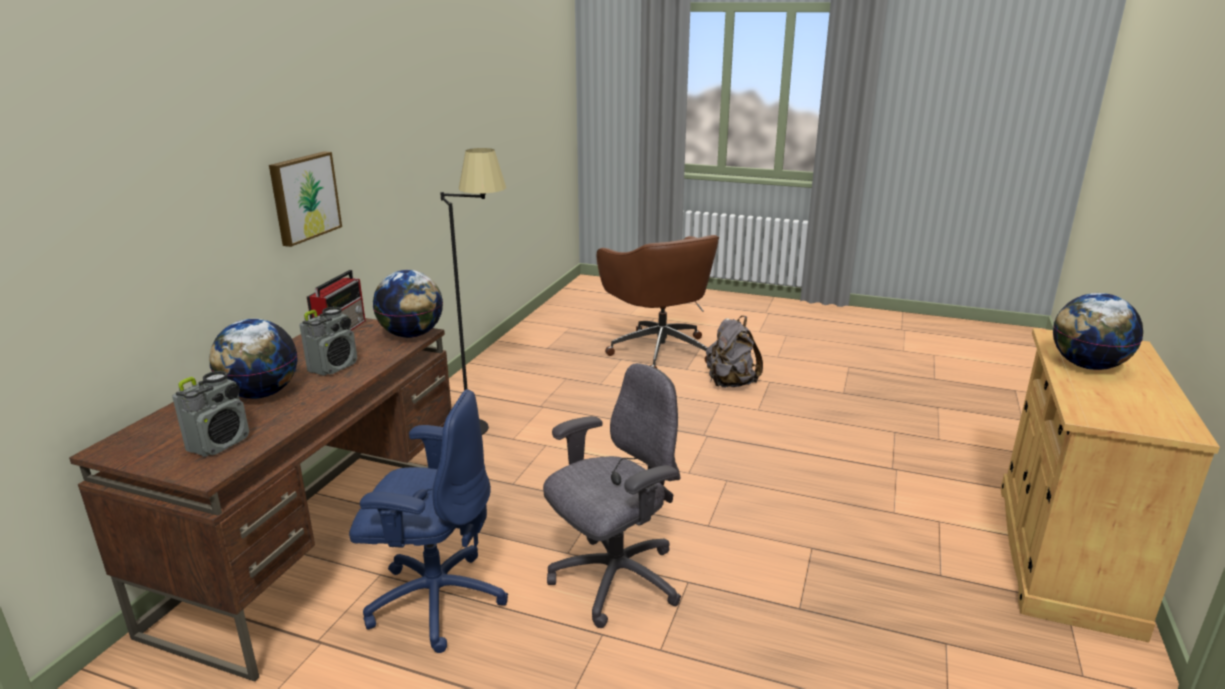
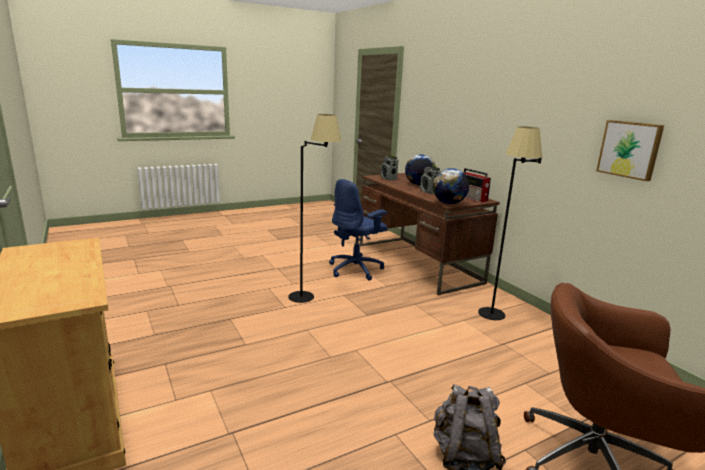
camera: 130 degrees right, 5 degrees down
picture [269,151,342,247] -> picture moved to [596,120,664,181]
grey office chair [543,363,681,628] -> black floor lamp [289,114,342,303]
globe [1053,293,1143,370] -> none

